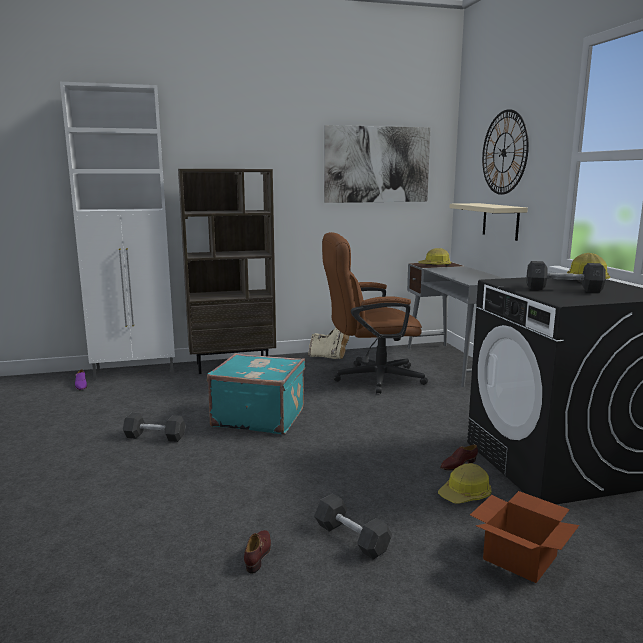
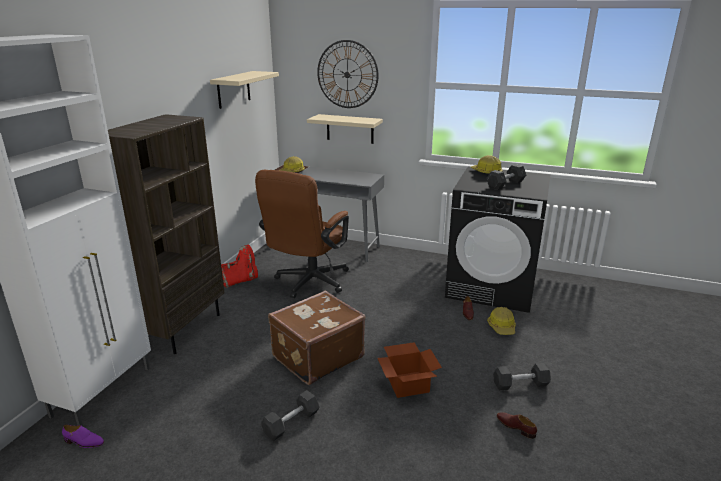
camera: 55 degrees left, 10 degrees up
turquoise suitcase [207,353,305,434] -> brown suitcase [268,290,365,385]
beige boot [308,328,349,359] -> red boot [221,245,258,288]
picture [324,125,431,203] -> beige shelf [210,71,279,109]
cardboard box [470,491,579,583] -> cardboard box moved to [378,342,442,398]

